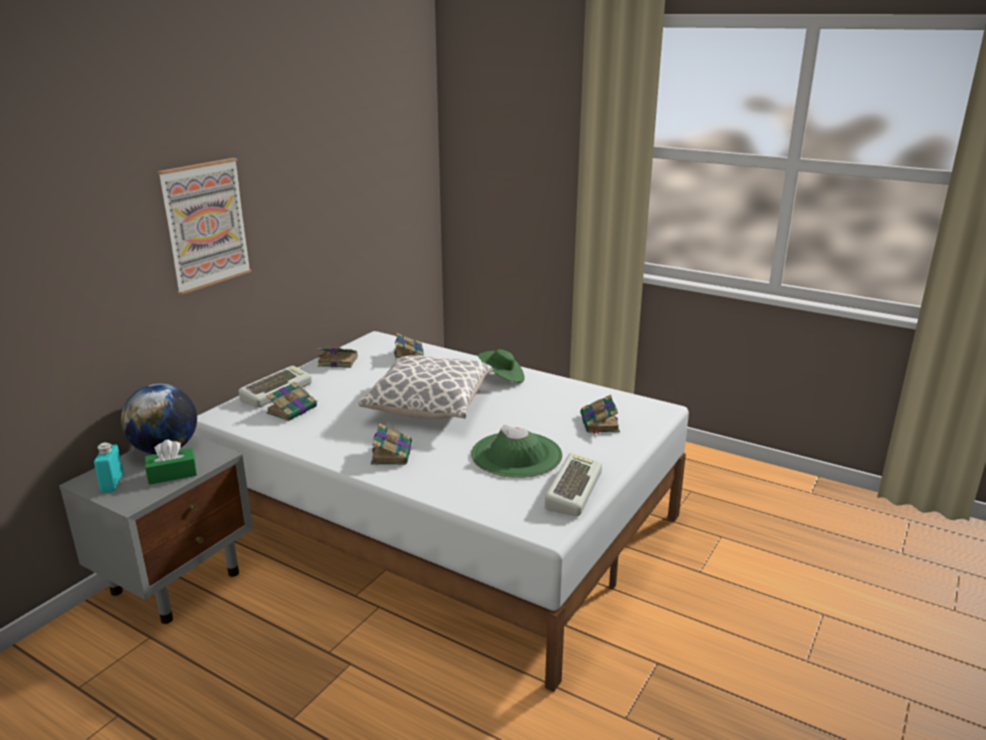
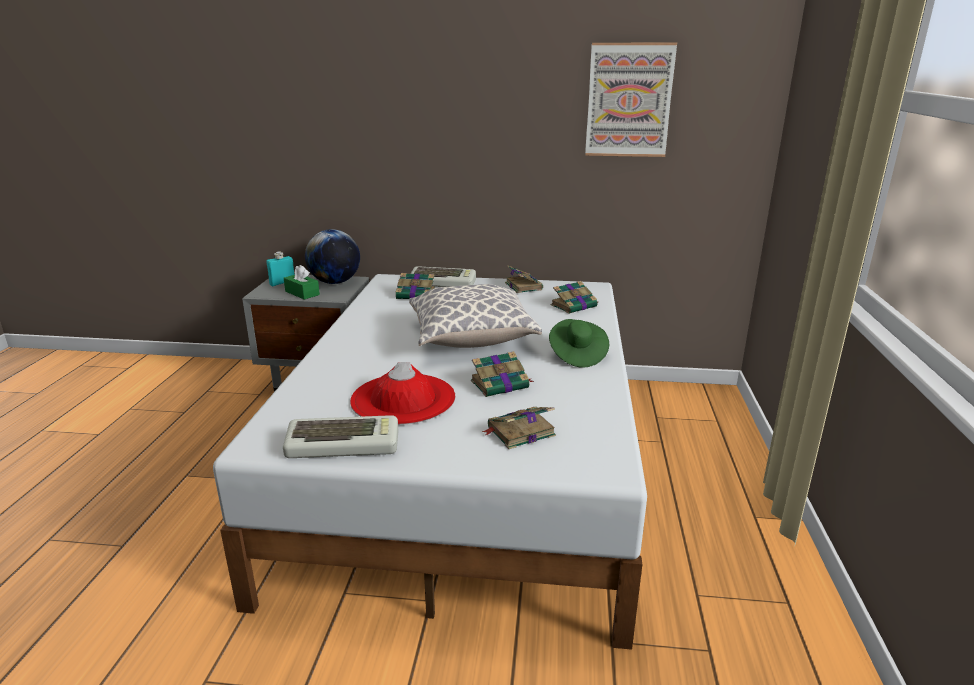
camera: 65 degrees right, 0 degrees up
picture [157,158,252,295] -> picture moved to [585,43,677,157]
book [371,423,412,465] -> book moved to [471,351,534,397]
green hat [471,425,562,478] -> red hat [350,362,456,425]

